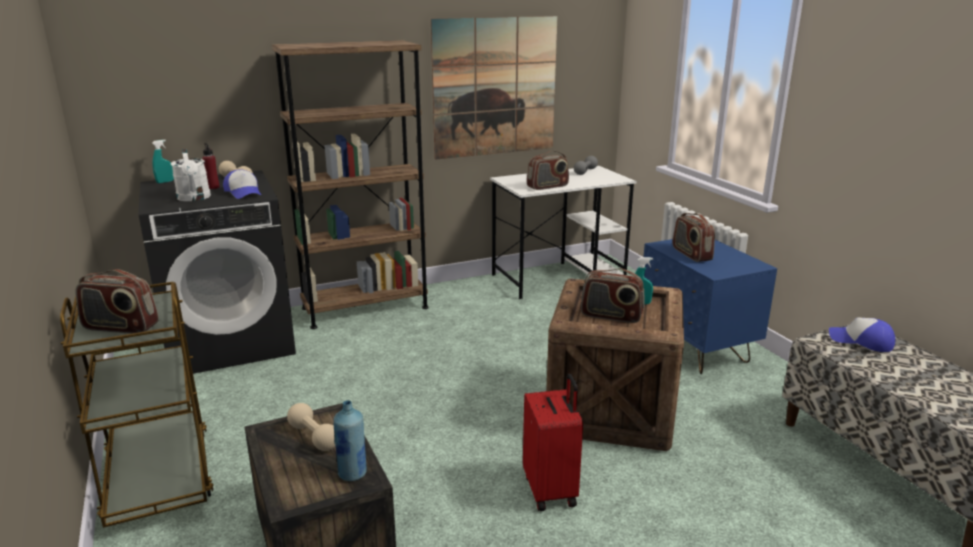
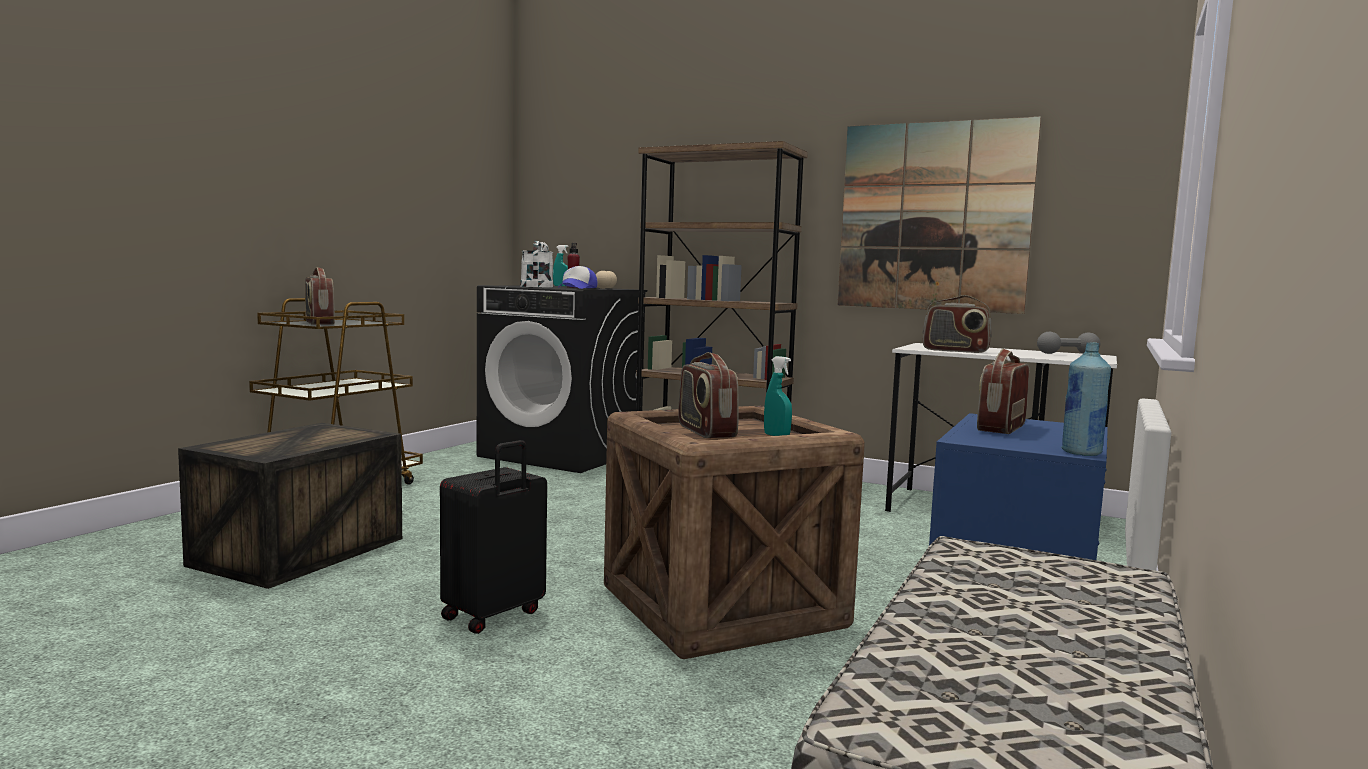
camera: 50 degrees right, 15 degrees down
white watering can [171,149,211,201] -> white watering can turned 150 degrees clockwise [520,241,553,287]
beige dumbbell [287,403,335,451] -> none
blue bottle [334,400,367,481] -> blue bottle moved to [1061,342,1111,456]
red suitcase [523,373,583,511] -> black suitcase [440,440,547,634]
cap [829,317,895,352] -> none

